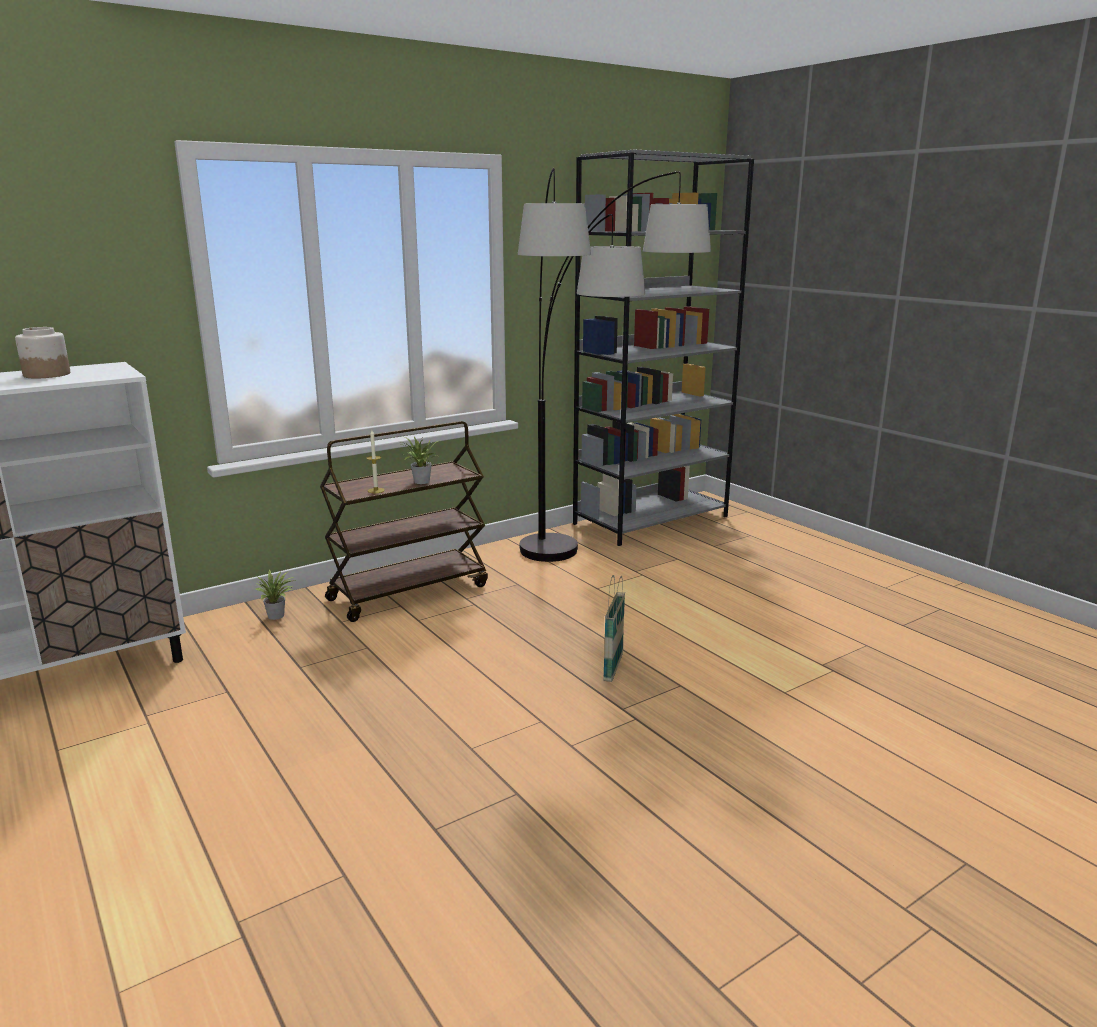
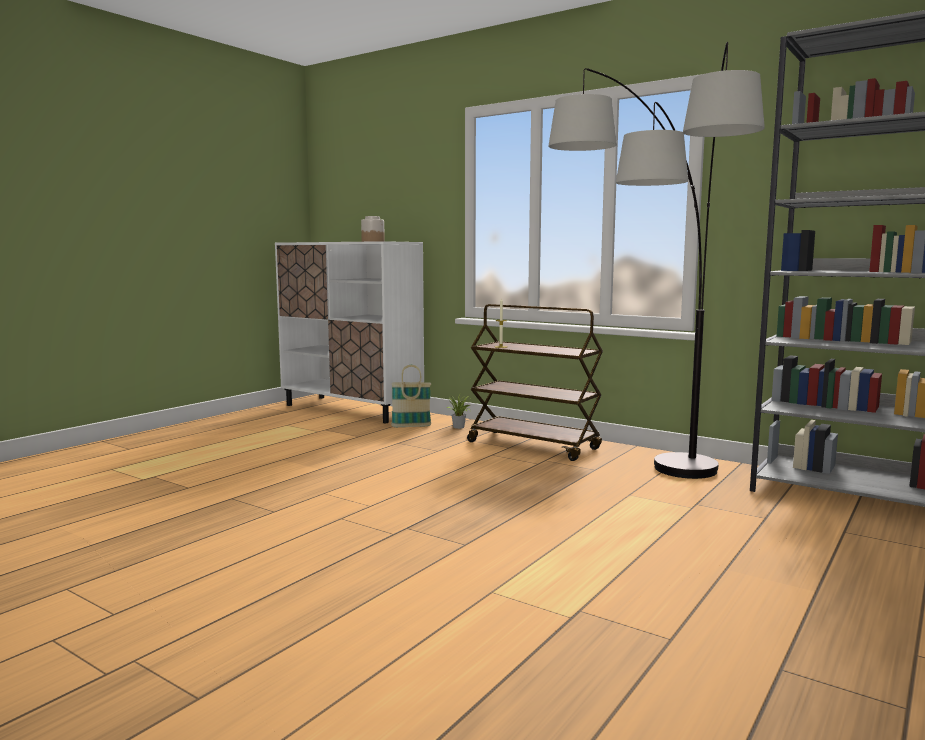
camera: 70 degrees right, 10 degrees down
potted plant [398,437,438,484] -> none
basket [603,575,625,682] -> basket moved to [391,365,431,427]

